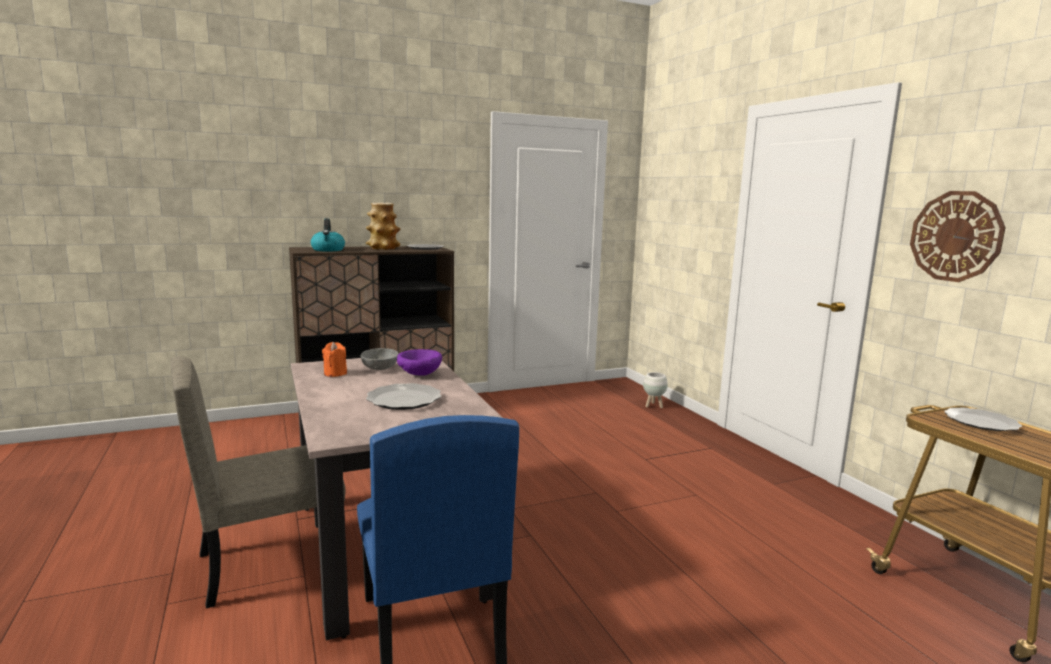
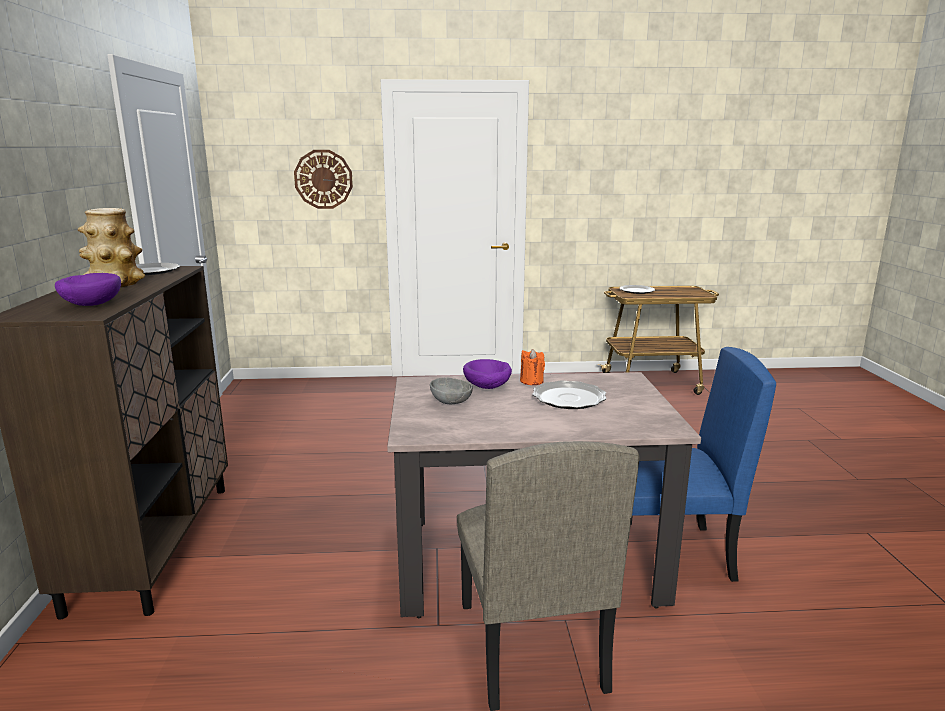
camera: 70 degrees left, 5 degrees up
kettle [310,218,345,251] -> purple bowl [55,273,121,306]
orange candle [322,342,347,377] -> orange candle moved to [520,349,545,385]
white planter [643,372,668,408] -> none
wall clock [910,191,1006,282] -> wall clock moved to [294,150,353,209]

